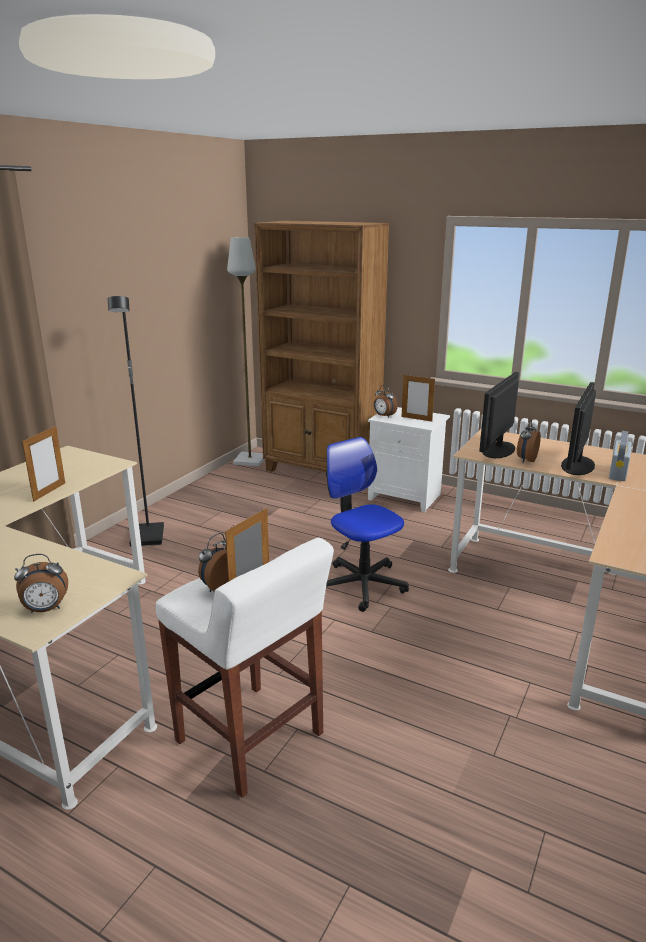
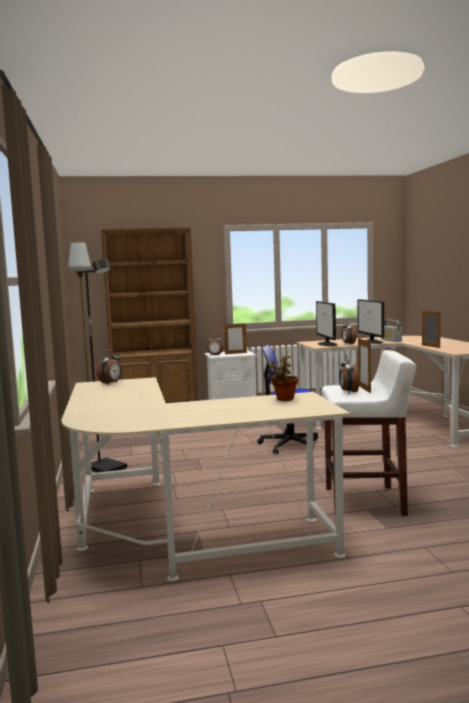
camera: 40 degrees left, 15 degrees down
alarm clock [14,554,68,613] -> alarm clock moved to [96,349,122,385]
picture frame [22,426,65,502] -> picture frame moved to [422,311,441,348]
none -> potted plant [268,356,298,401]

